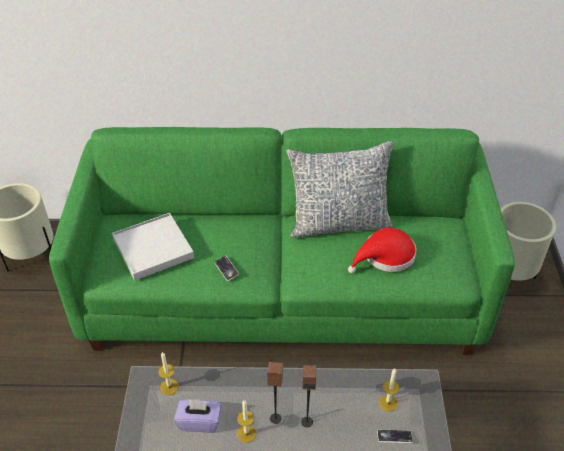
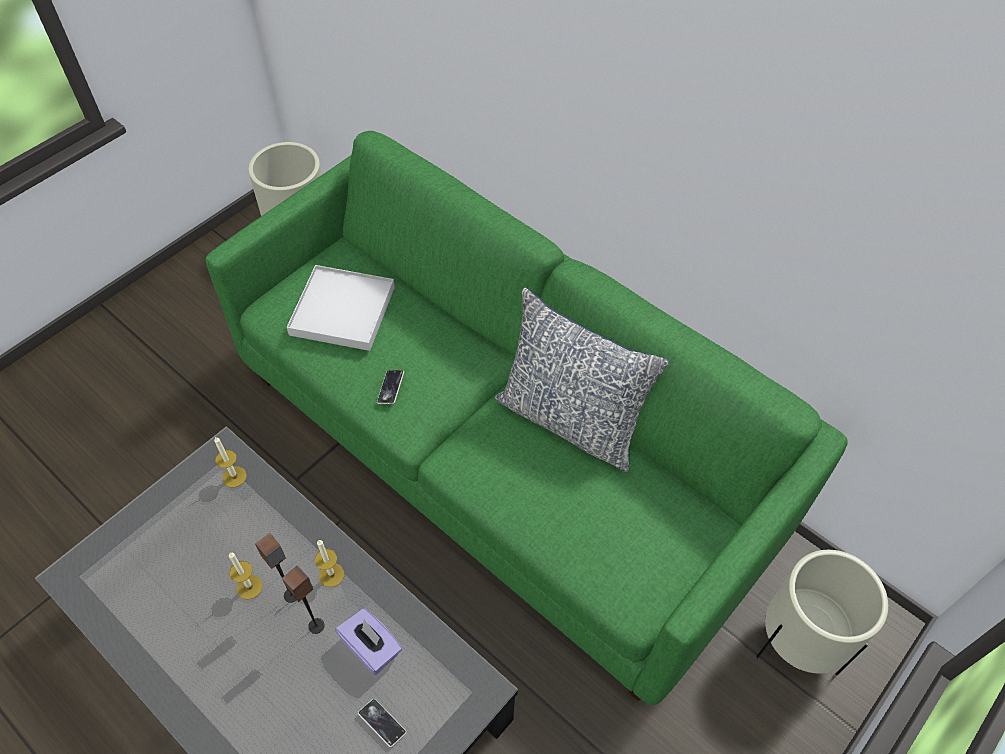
camera: 40 degrees right, 10 degrees up
purple tissue box [174,399,221,433] -> purple tissue box moved to [335,608,402,675]
red hat [348,228,416,273] -> none
candle [378,368,399,411] -> candle moved to [315,540,344,587]

